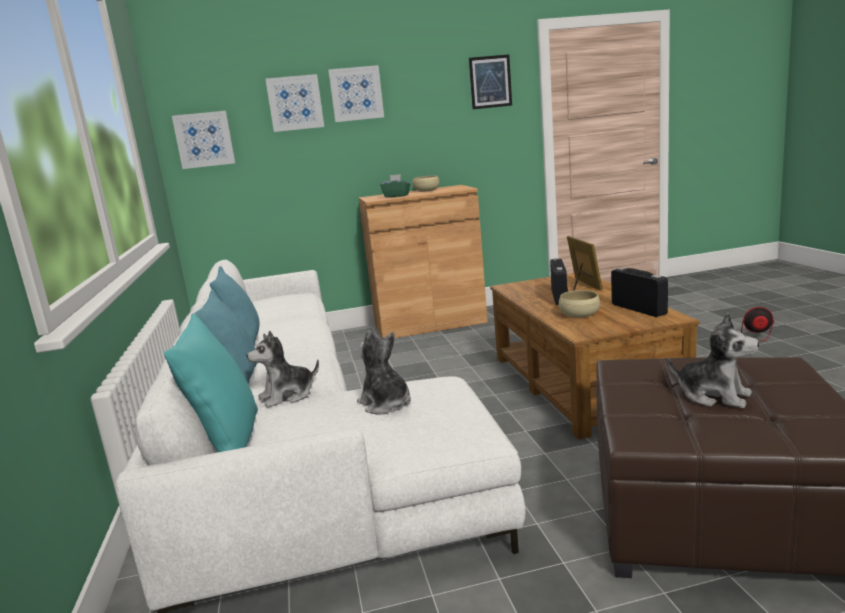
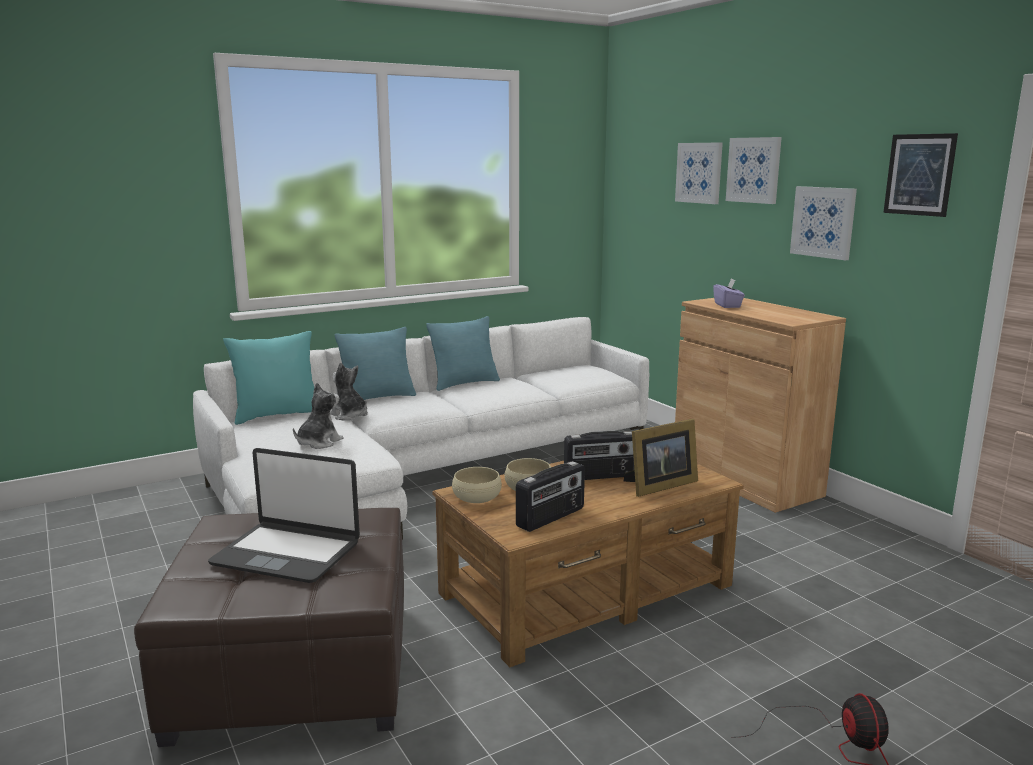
camera: 70 degrees right, 0 degrees up
picture [172,111,235,169] -> picture moved to [790,186,857,260]
green tissue box [380,174,410,198] -> purple tissue box [713,278,745,308]
beige bowl [412,176,440,192] -> beige bowl moved to [452,467,502,503]
plush toy [668,313,759,408] -> laptop [208,448,360,583]

